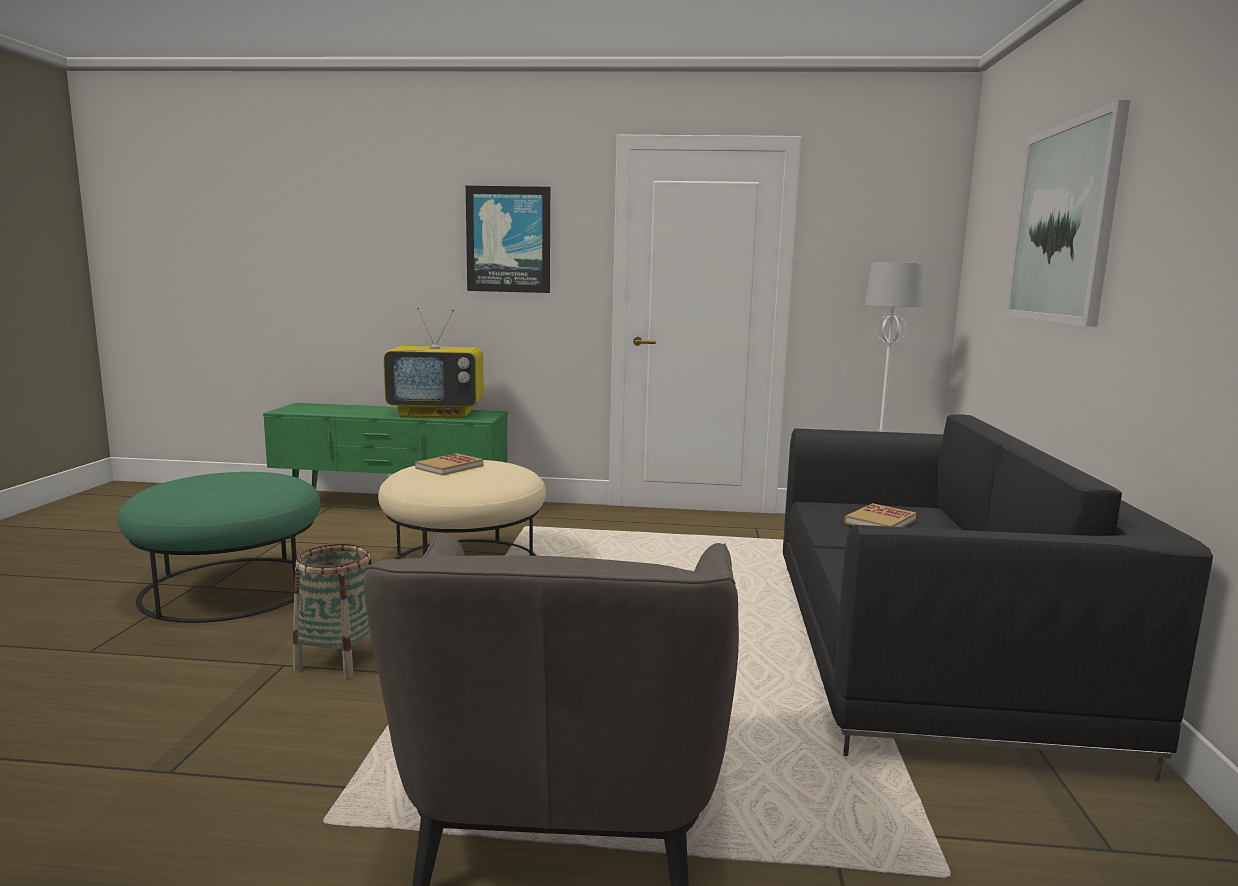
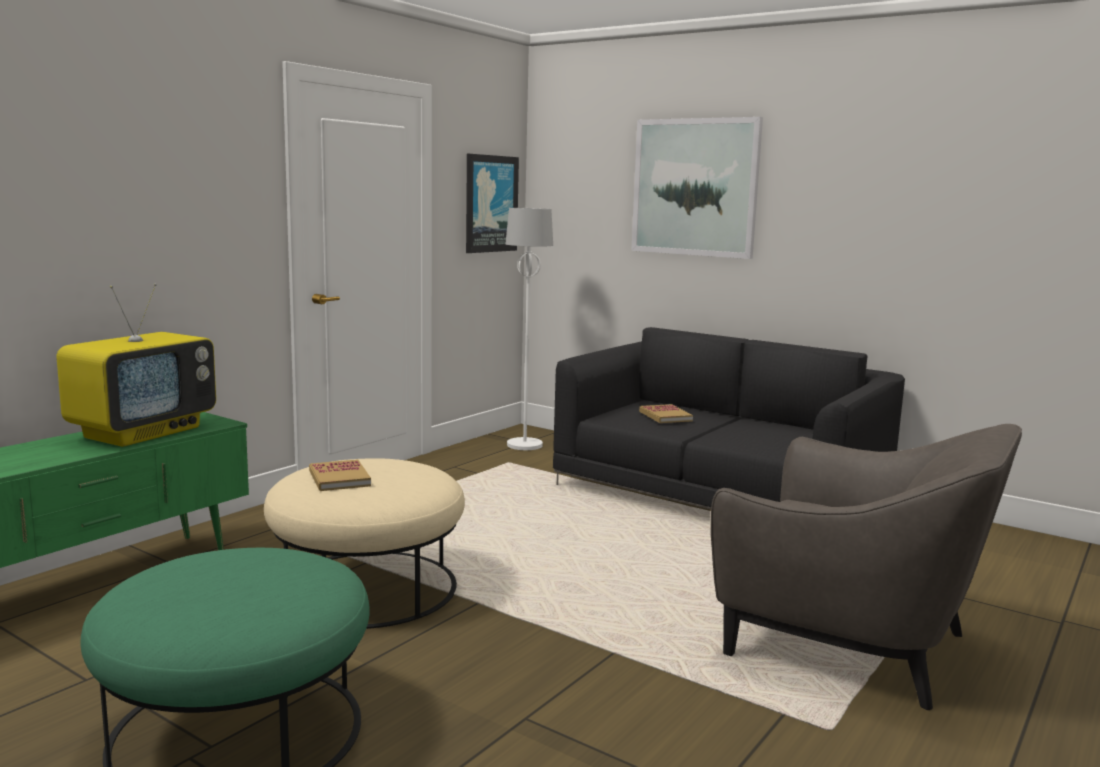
camera: 60 degrees left, 0 degrees up
basket [293,543,374,679] -> none
picture [466,186,550,293] -> picture moved to [466,154,519,253]

